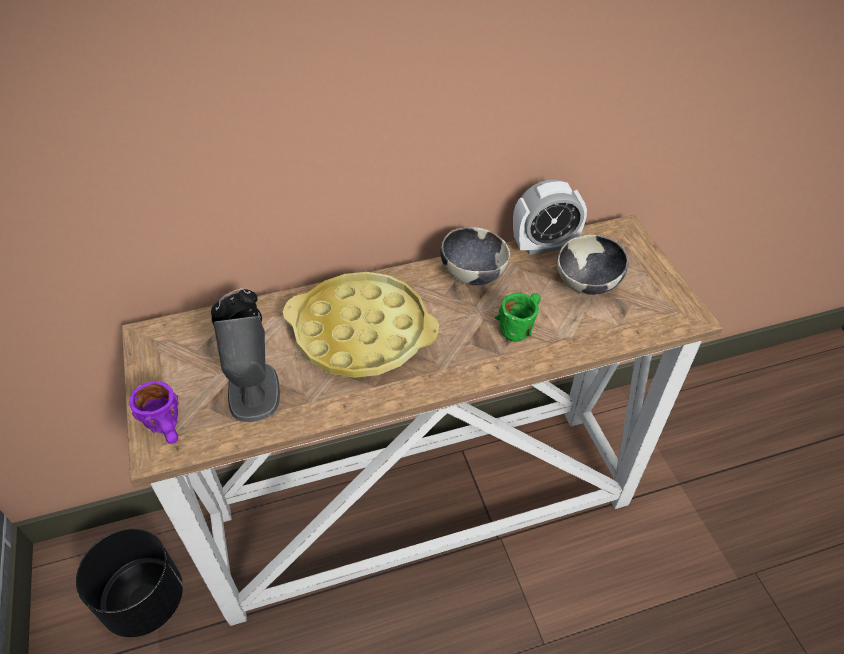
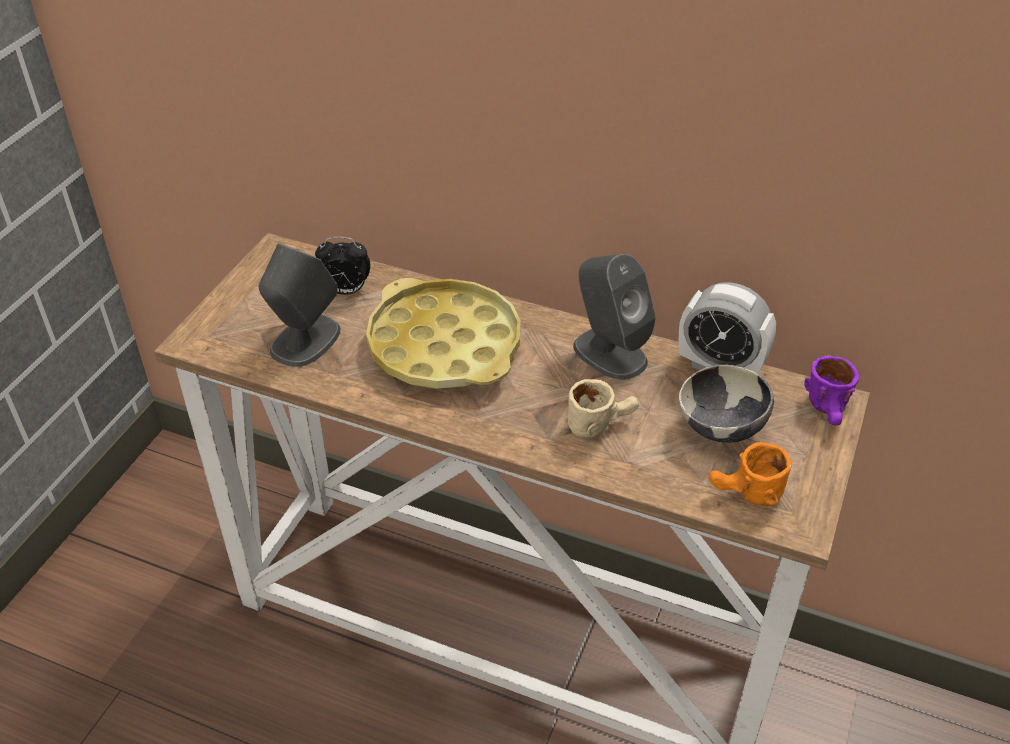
camera: 40 degrees right, 5 degrees down
black planter [76,528,183,637] -> none
purple mug [129,381,179,444] -> purple mug moved to [804,356,859,426]
bowl [440,227,510,285] -> grey speaker [573,254,656,380]
green mug [495,293,541,342] -> beige mug [568,379,639,438]
none -> orange mug [709,442,792,506]

